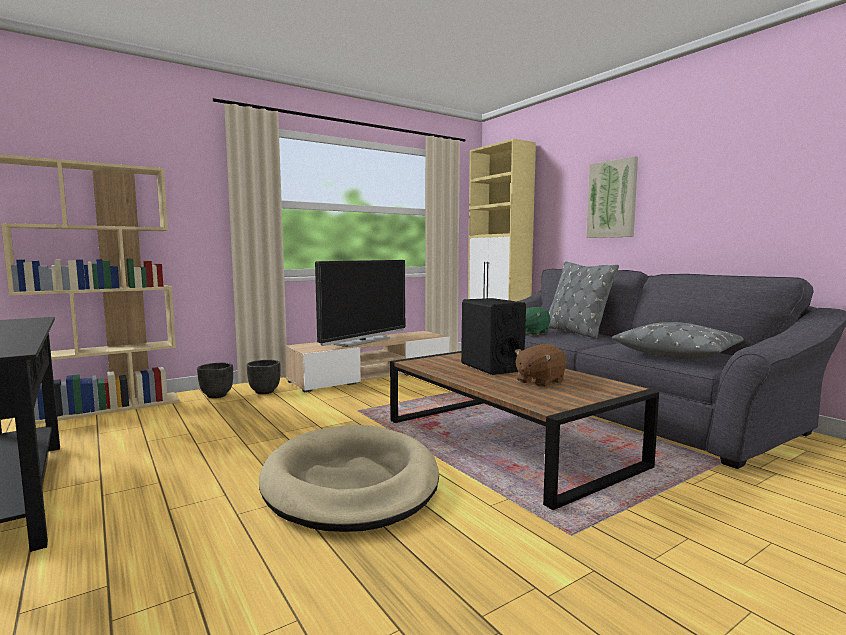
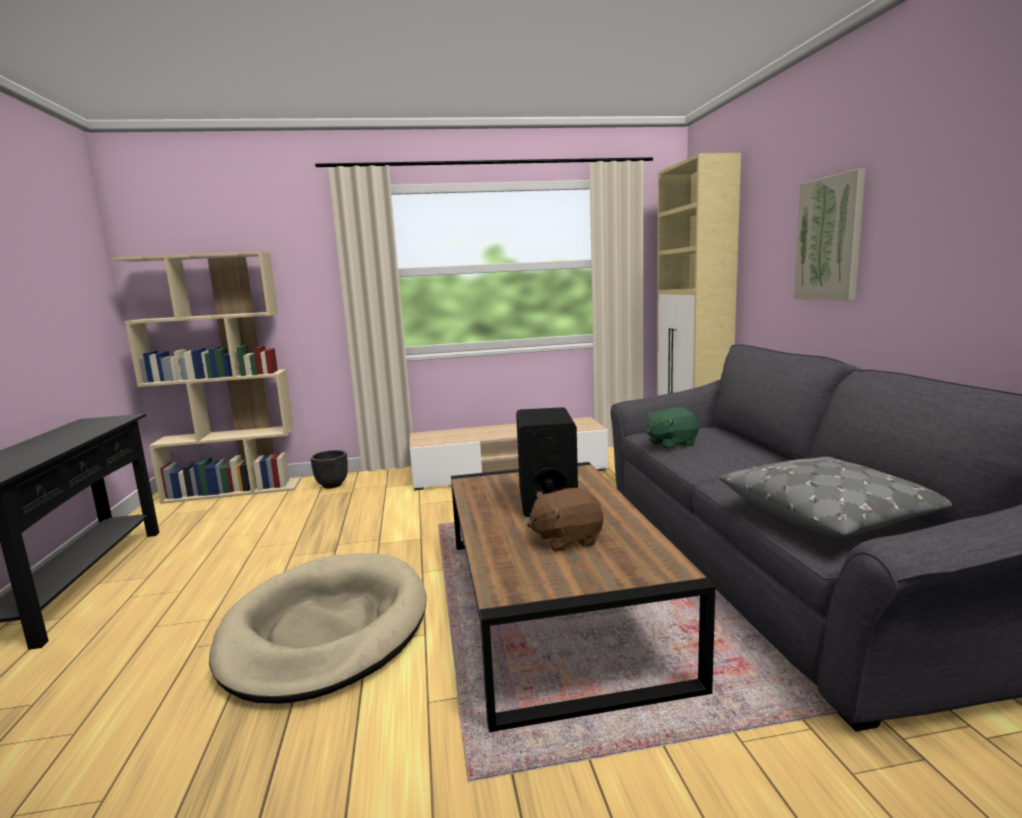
camera: 25 degrees right, 5 degrees up
black planter [247,360,281,394] -> none
television [315,260,405,347] -> none
grey pillow [549,262,619,338] -> none

